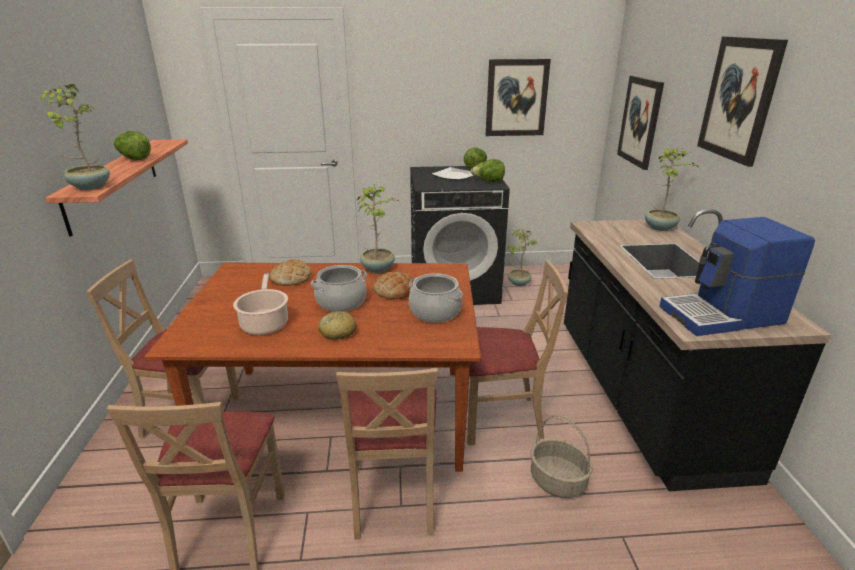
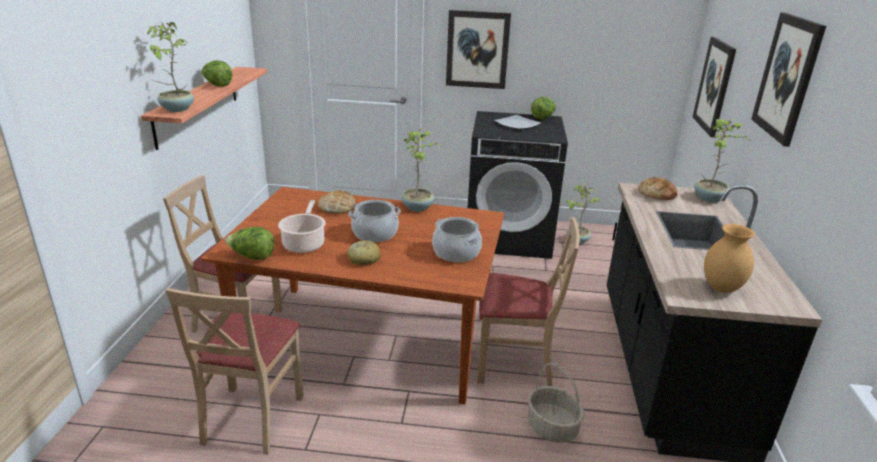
camera: 10 degrees right, 0 degrees up
beige chair [336,368,438,540] -> none
bread [373,272,413,299] -> bread moved to [638,177,678,200]
lettuce [470,159,505,182] -> lettuce moved to [225,227,274,260]
picture [485,59,551,136] -> picture moved to [446,10,511,89]
coffee machine [659,217,815,336] -> brown vase [704,224,755,293]

